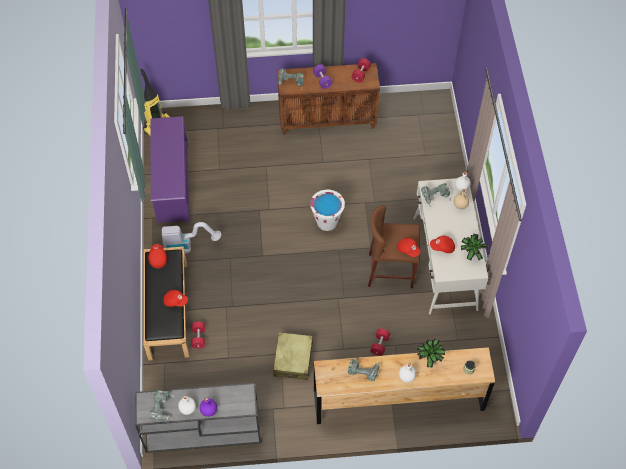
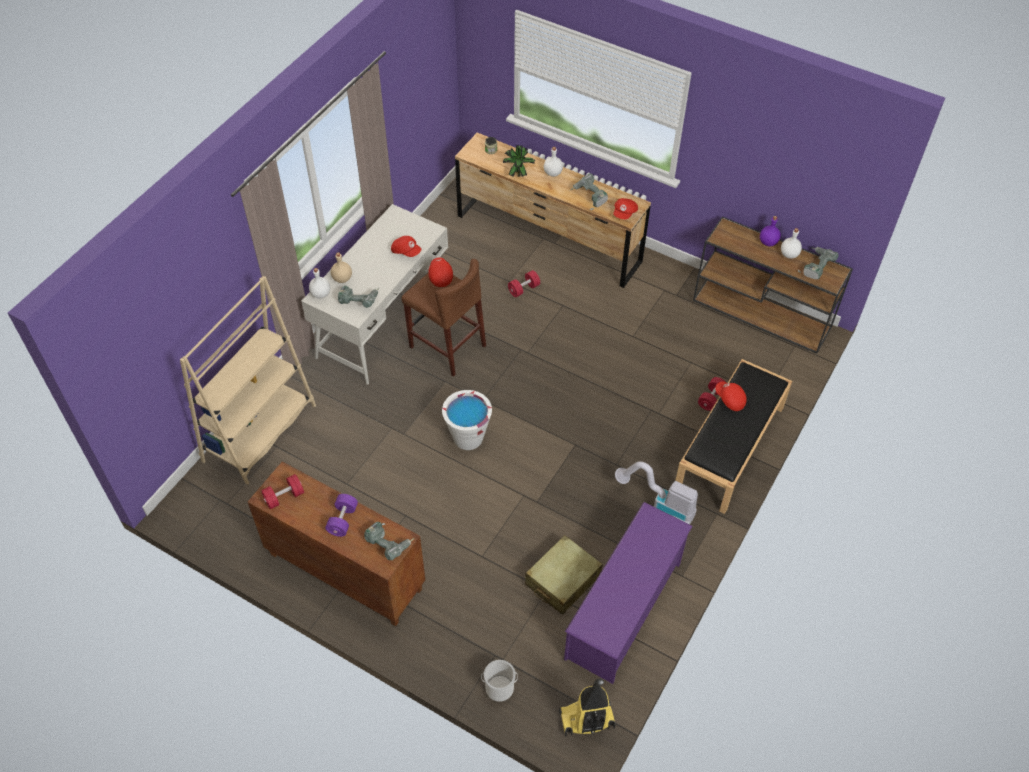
camera: 145 degrees left, 5 degrees down
grey console table [135,383,260,453] -> brown console table [693,217,853,354]
red cap [148,244,167,268] -> red cap moved to [614,198,638,219]
beige suitcase [273,332,313,380] -> beige suitcase moved to [525,535,602,615]
potted plant [461,234,488,260] -> none
none -> beige bookcase [180,276,316,484]
none -> bucket [481,660,518,702]

